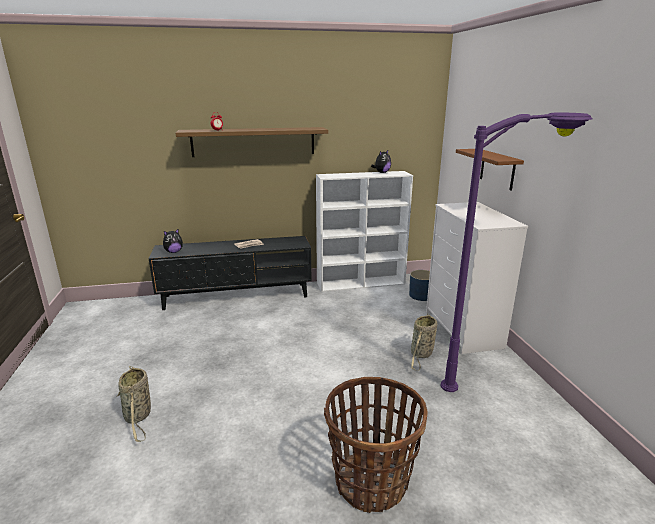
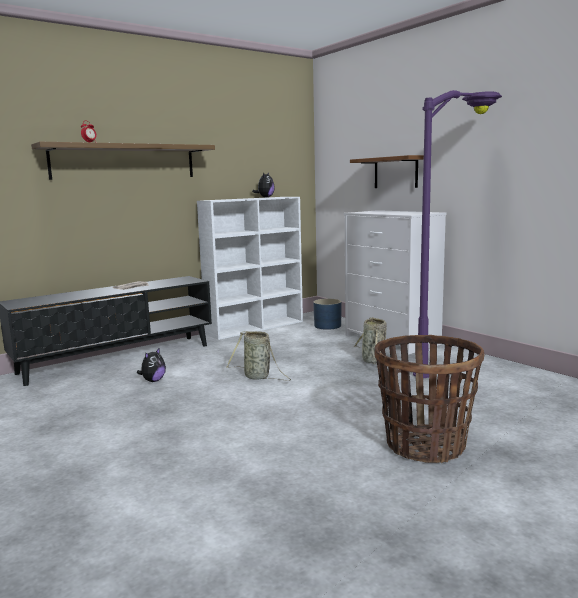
camera: 25 degrees left, 10 degrees down
basket [116,366,151,442] -> basket moved to [226,331,291,381]
plush toy [163,229,183,253] -> plush toy moved to [137,347,166,382]

